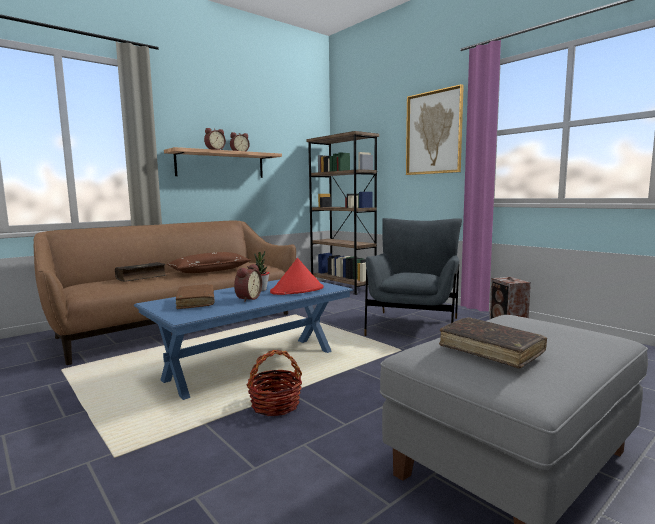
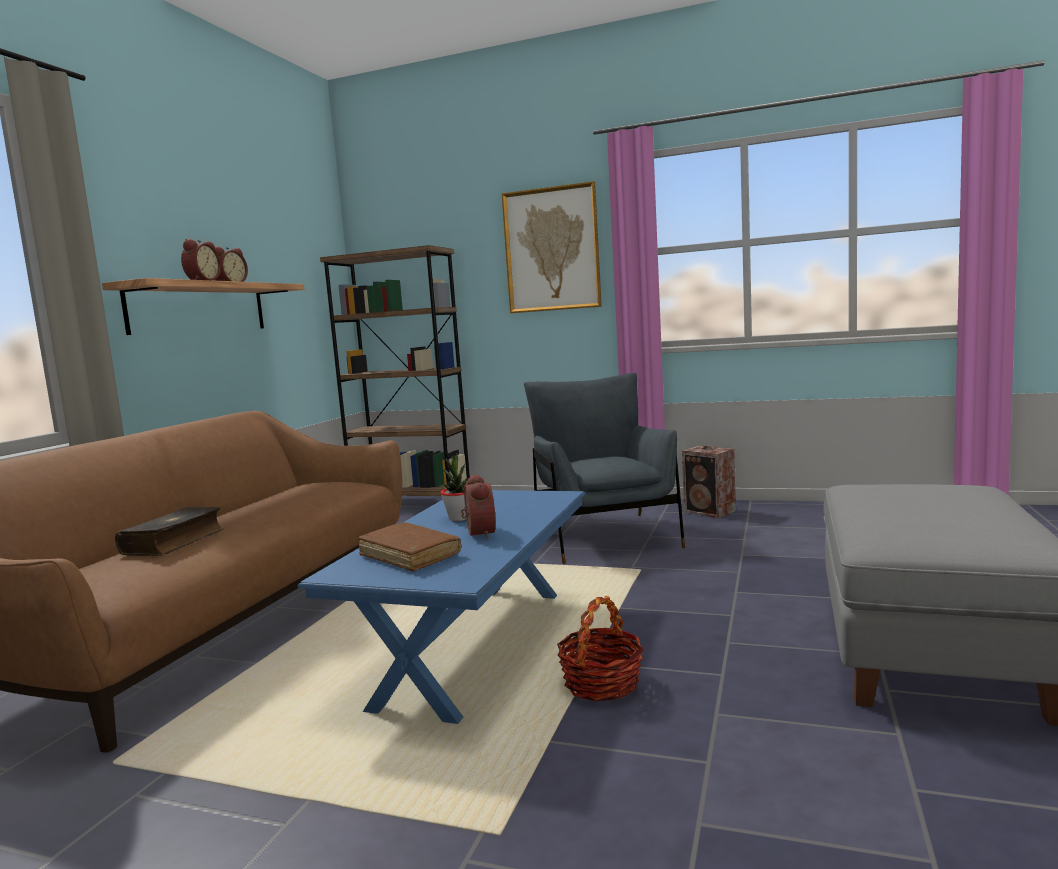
camera: 30 degrees left, 0 degrees up
brown pillow [167,252,251,273] -> none
red hat [270,258,324,295] -> none
brown book [439,318,547,369] -> none

